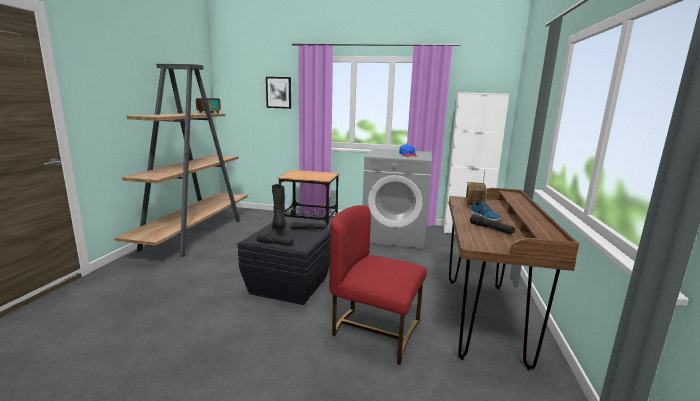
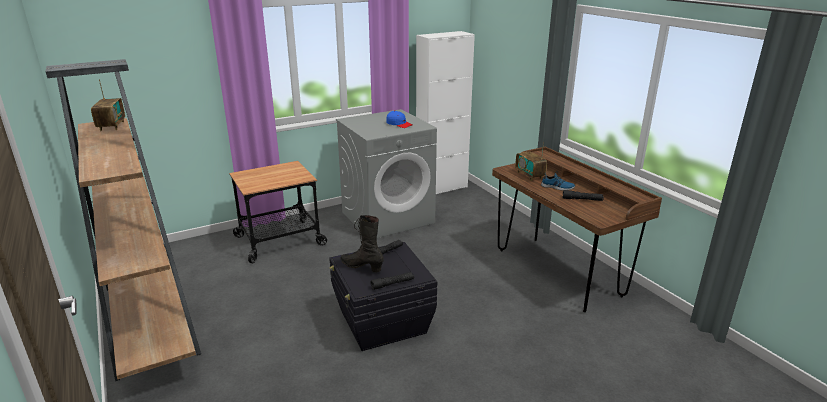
camera: 40 degrees left, 10 degrees up
picture [266,77,291,109] -> none
red chair [329,205,427,365] -> none

